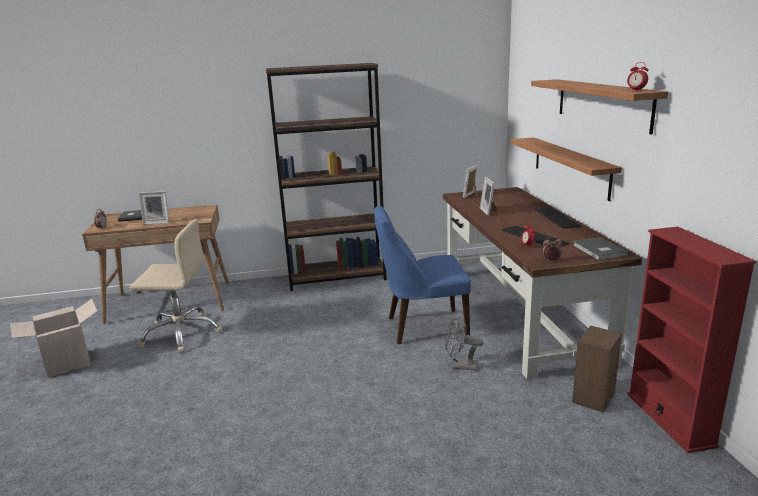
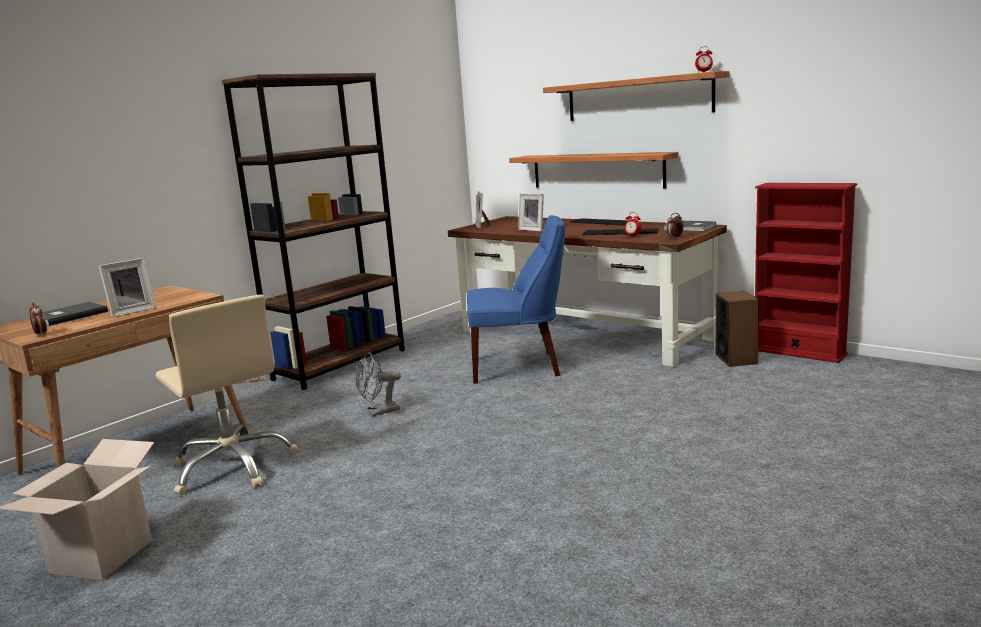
camera: 40 degrees left, 5 degrees down
beige office chair [130,219,222,353] -> beige office chair turned 90 degrees clockwise [155,294,298,495]
blue chair [374,206,471,344] -> blue chair turned 135 degrees counterclockwise [467,215,565,384]
grey fan [444,316,484,371] -> grey fan moved to [356,352,401,416]

